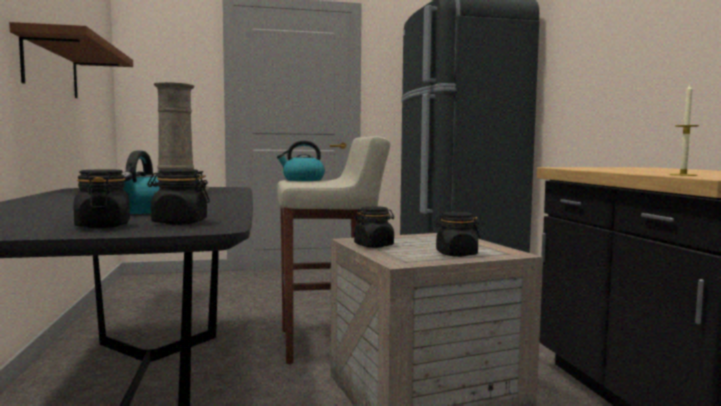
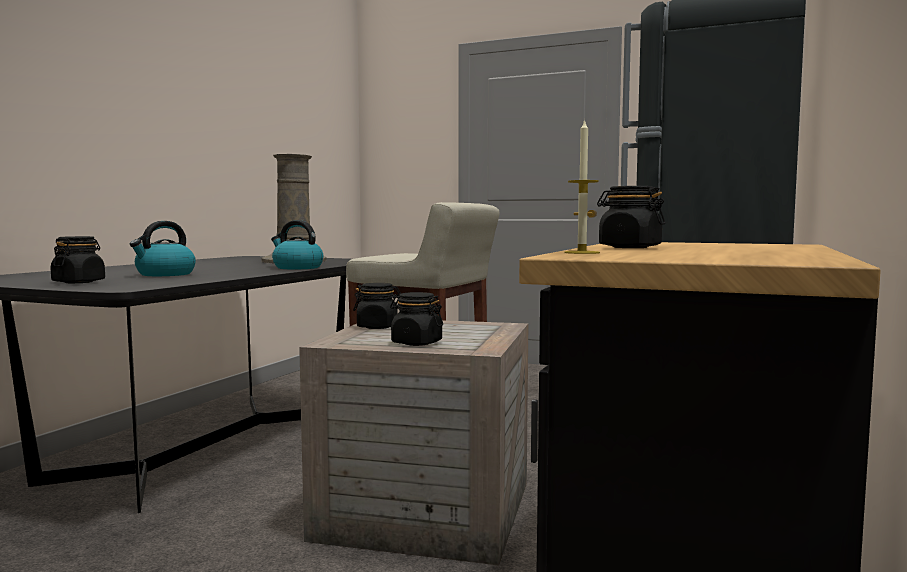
camera: 35 degrees right, 0 degrees up
brown shelf [9,22,133,98] -> none
black jar [147,169,210,225] -> black jar moved to [597,186,665,248]
kettle [277,140,325,181] -> kettle moved to [271,220,323,269]

